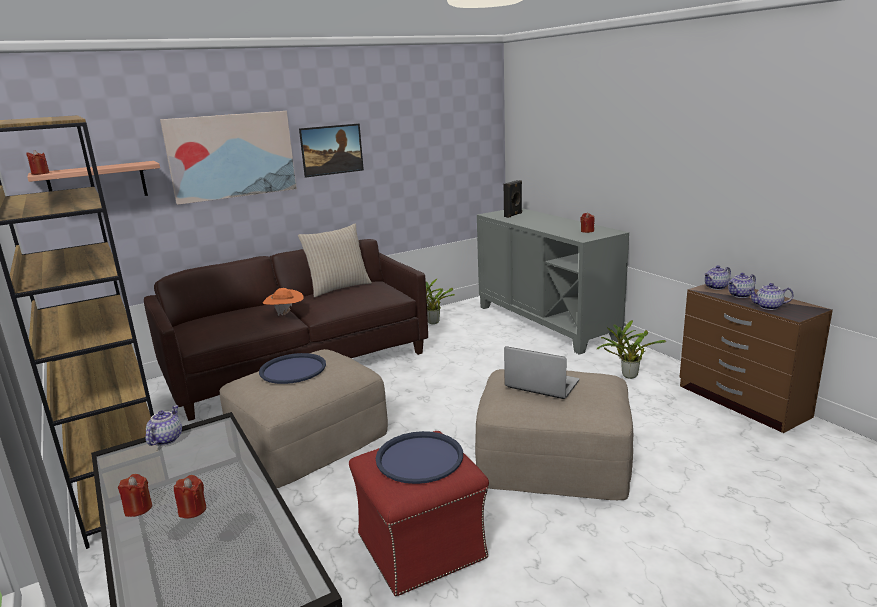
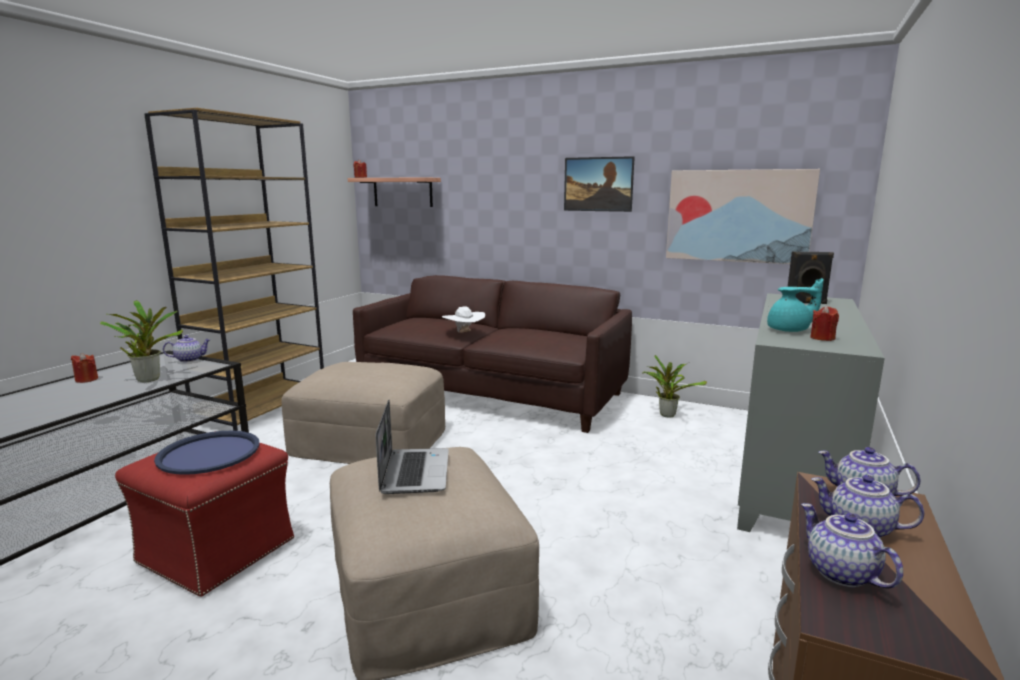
camera: 55 degrees right, 5 degrees down
picture [160,111,297,205] -> picture moved to [666,169,820,264]
red candle [174,475,206,519] -> none
blue tray [259,353,326,384] -> none
orange hat [263,288,304,316] -> white hat [442,306,485,333]
beige pillow [298,223,372,297] -> none
potted plant [597,320,666,379] -> potted plant moved to [100,300,183,382]
none -> turquoise teapot [767,278,824,332]

